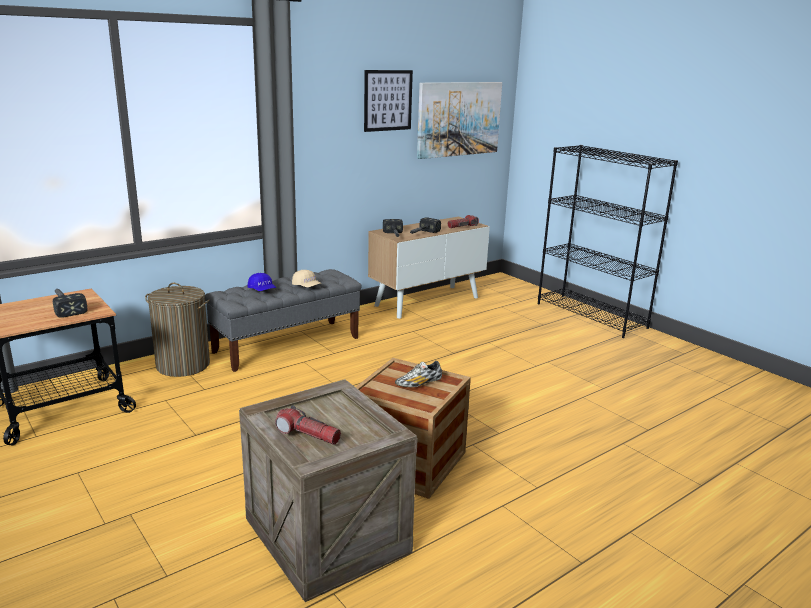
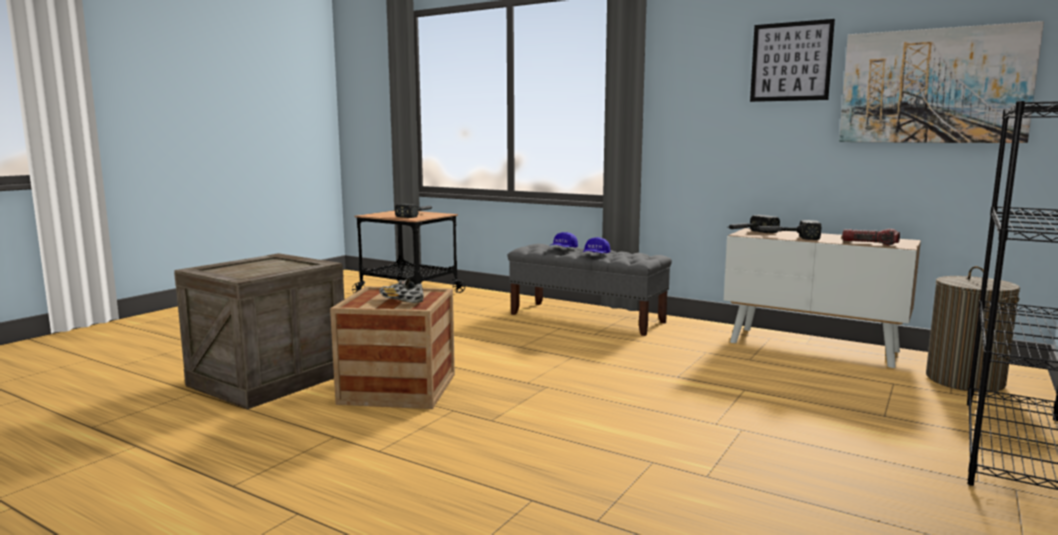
camera: 70 degrees right, 10 degrees down
laundry basket [145,283,210,377] -> laundry basket moved to [926,266,1020,393]
flashlight [275,405,341,445] -> none
beige cap [292,270,322,287] -> blue cap [583,237,611,253]

